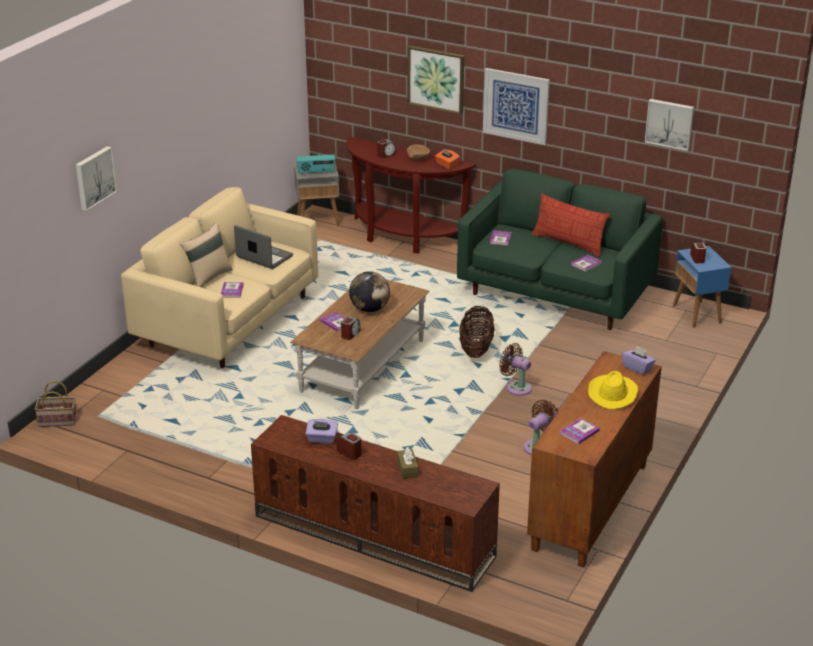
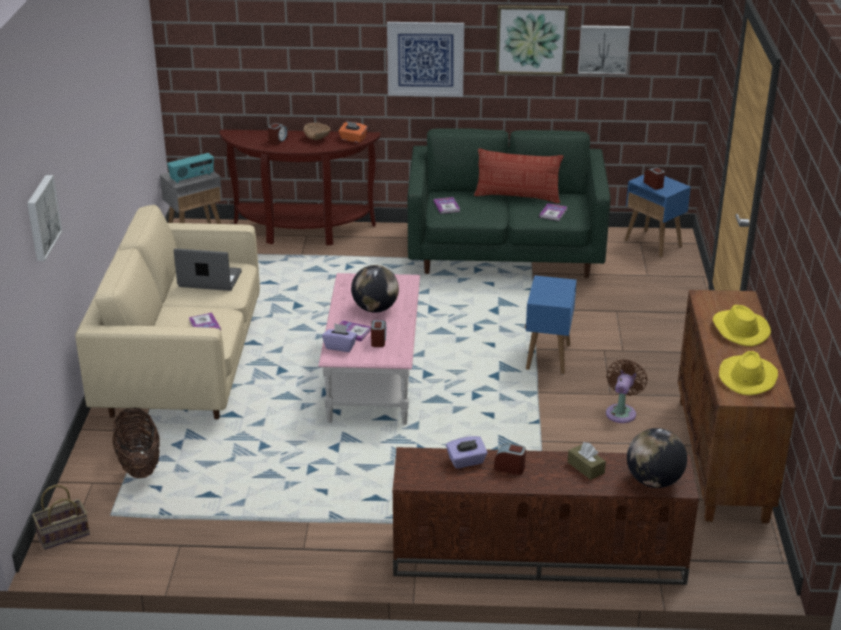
camera: 25 degrees left, 0 degrees up
beige pillow [180,222,233,287] -> none
brown coffee table [290,279,430,409] -> pink coffee table [318,273,420,425]
picture [408,46,464,115] -> picture moved to [496,5,569,75]
basket [459,306,495,358] -> basket moved to [112,407,160,478]
brown fan [499,343,532,396] -> blue side table [525,276,577,374]
book [560,418,600,445] -> yellow hat [719,351,778,395]
purple tissue box [622,345,656,375] -> purple tissue box moved to [322,324,357,352]
none -> globe [627,428,687,488]

